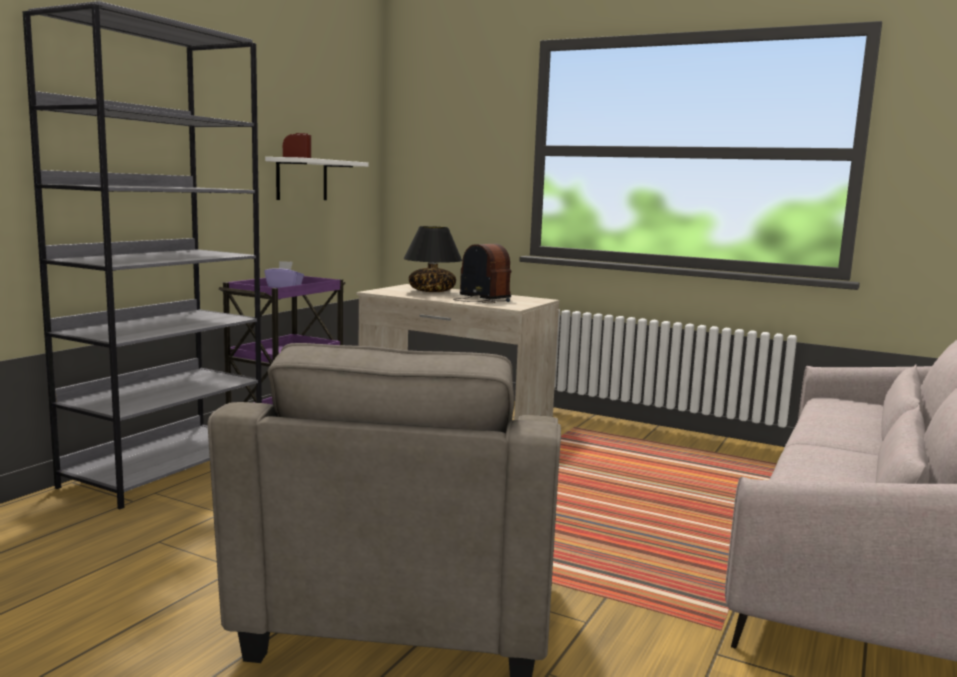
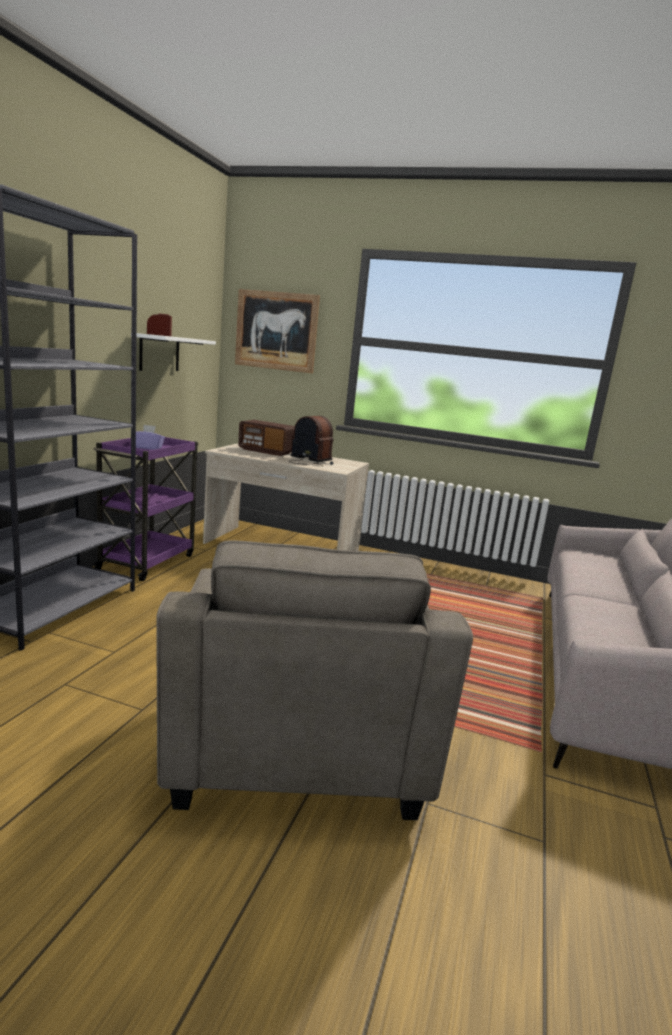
camera: 10 degrees left, 5 degrees up
black table lamp [403,226,462,292] -> radio [238,420,295,456]
none -> picture [235,289,320,373]

